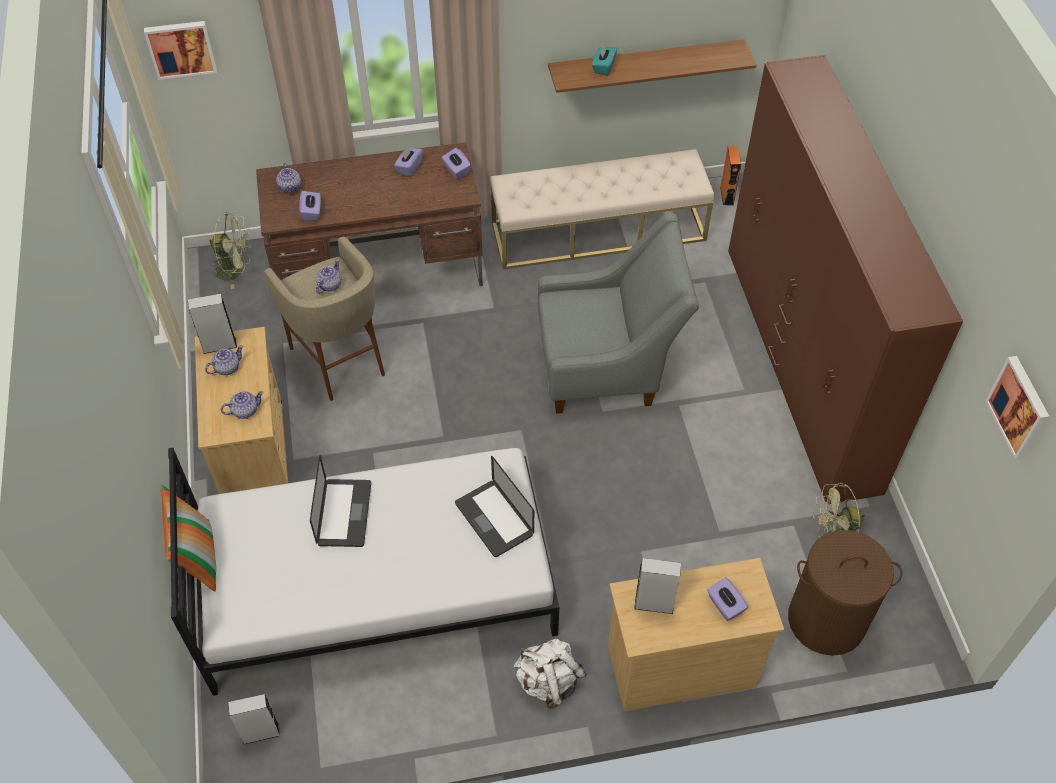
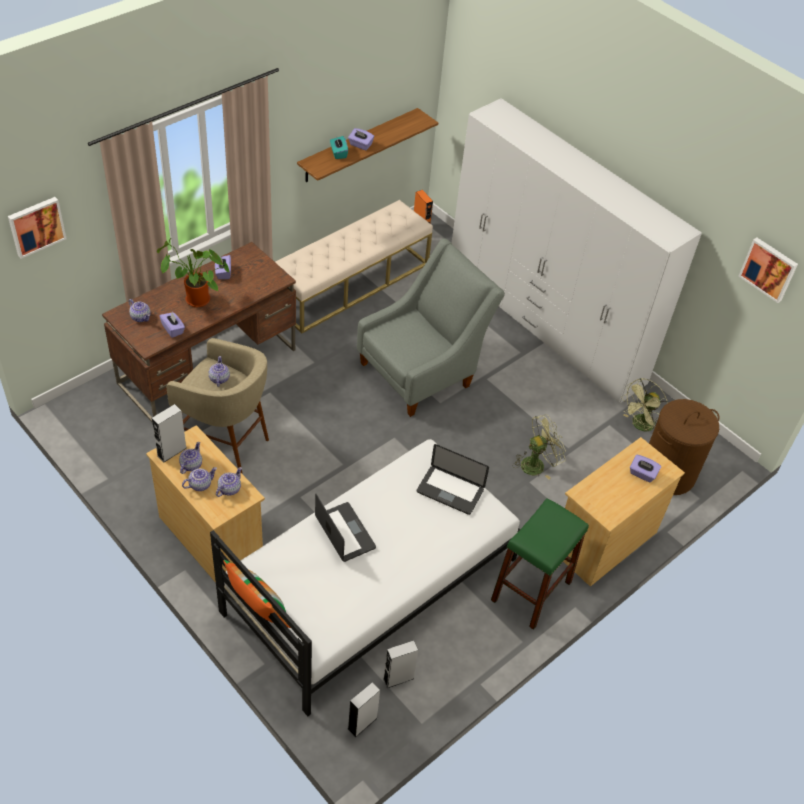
camera: 35 degrees left, 5 degrees down
green fan [209,212,252,289] -> green fan moved to [513,414,566,479]
purple tissue box [442,148,471,179] -> purple tissue box moved to [348,128,374,150]
white backpack [514,639,587,709] -> green stool [491,498,589,630]
grey speaker [634,558,681,614] -> grey speaker moved to [383,640,418,688]
brown wardrobe [728,55,963,504] -> white wardrobe [452,98,702,403]
none -> potted plant [157,237,229,307]
none -> teapot [182,467,217,491]

